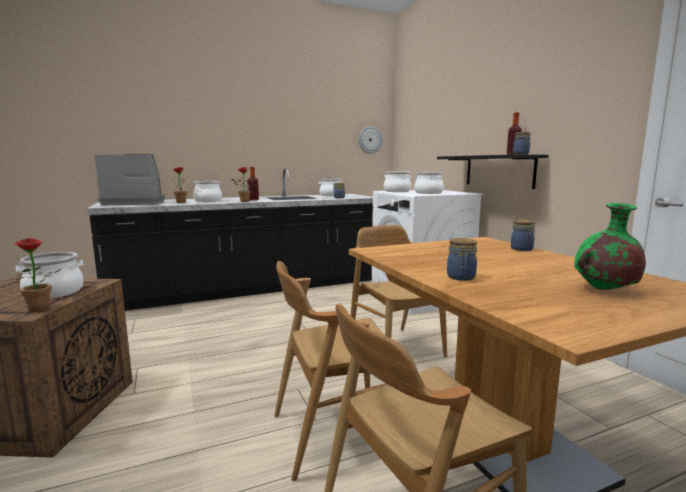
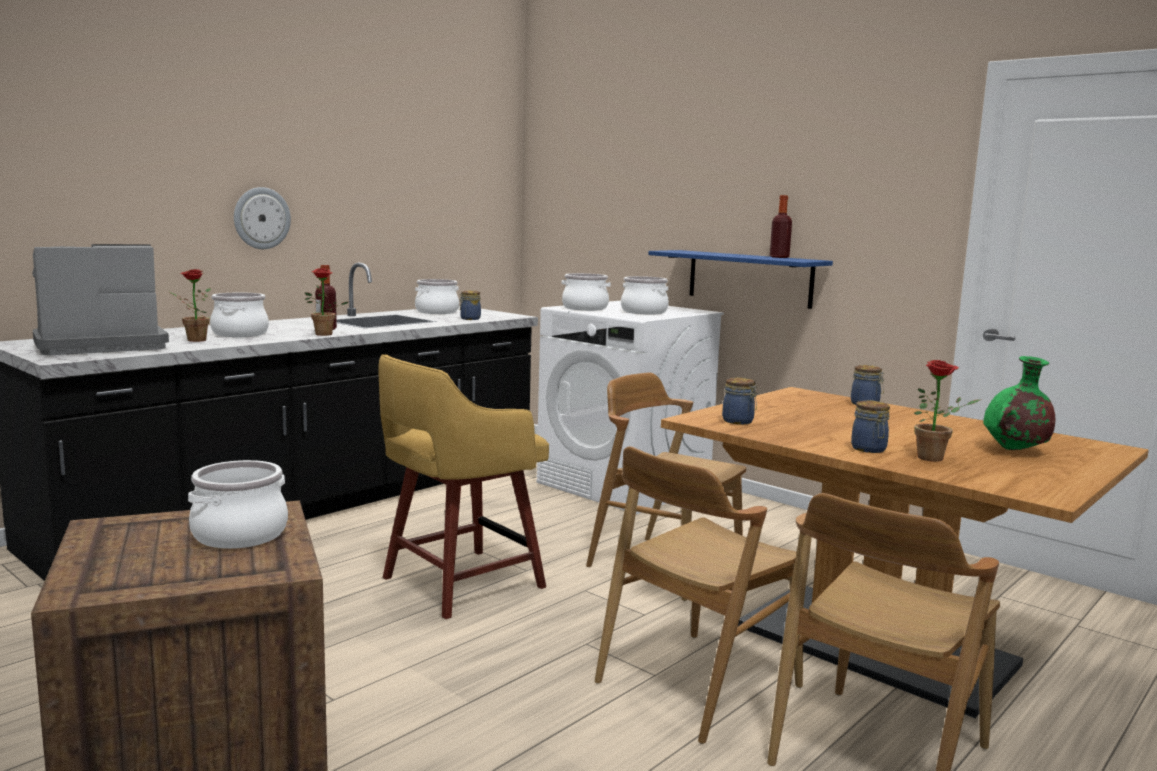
camera: 25 degrees left, 0 degrees up
potted plant [15,238,61,312] -> potted plant moved to [914,360,980,462]
wall clock [359,126,382,154] -> wall clock moved to [234,187,291,249]
black shelf [437,154,549,189] -> blue shelf [648,250,833,309]
jar [513,132,531,154] -> jar moved to [722,378,757,424]
none -> yellow stool [378,354,549,619]

